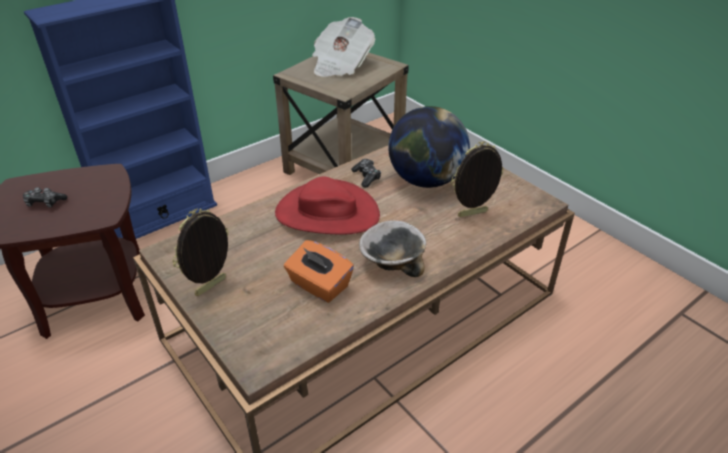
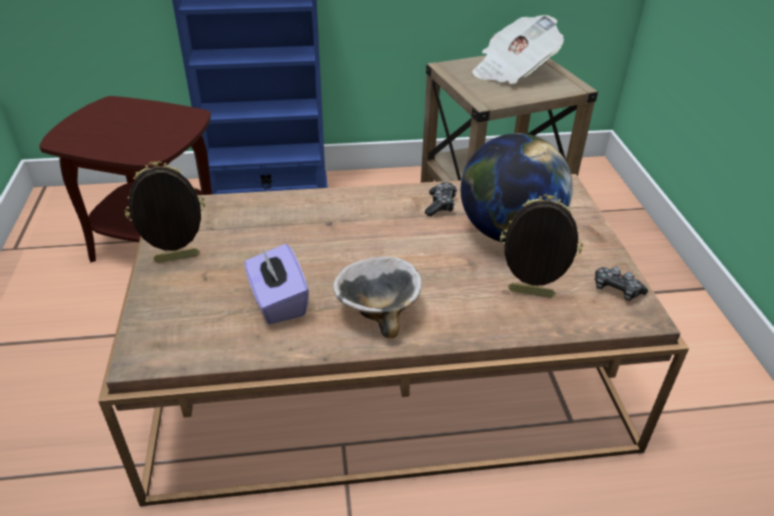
camera: 30 degrees right, 0 degrees up
game controller [23,187,67,208] -> game controller moved to [595,266,648,301]
red hat [275,176,380,235] -> none
orange tissue box [284,240,354,303] -> purple tissue box [244,244,309,324]

